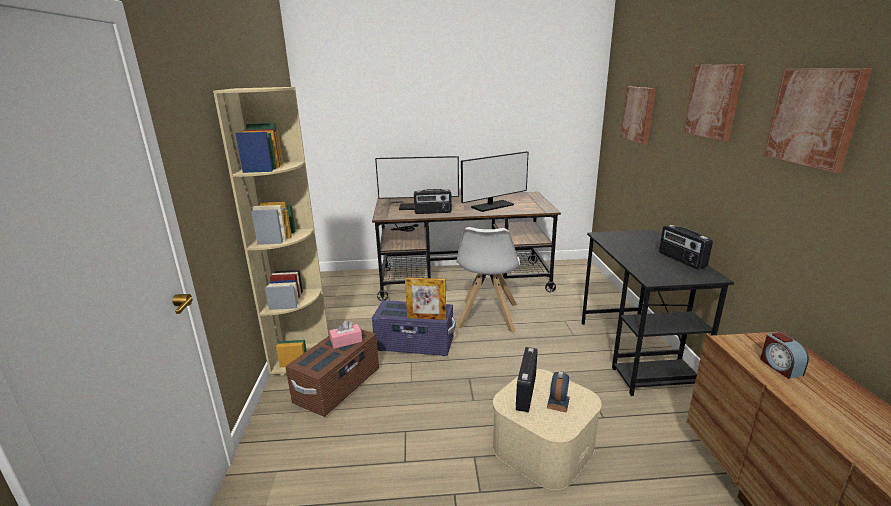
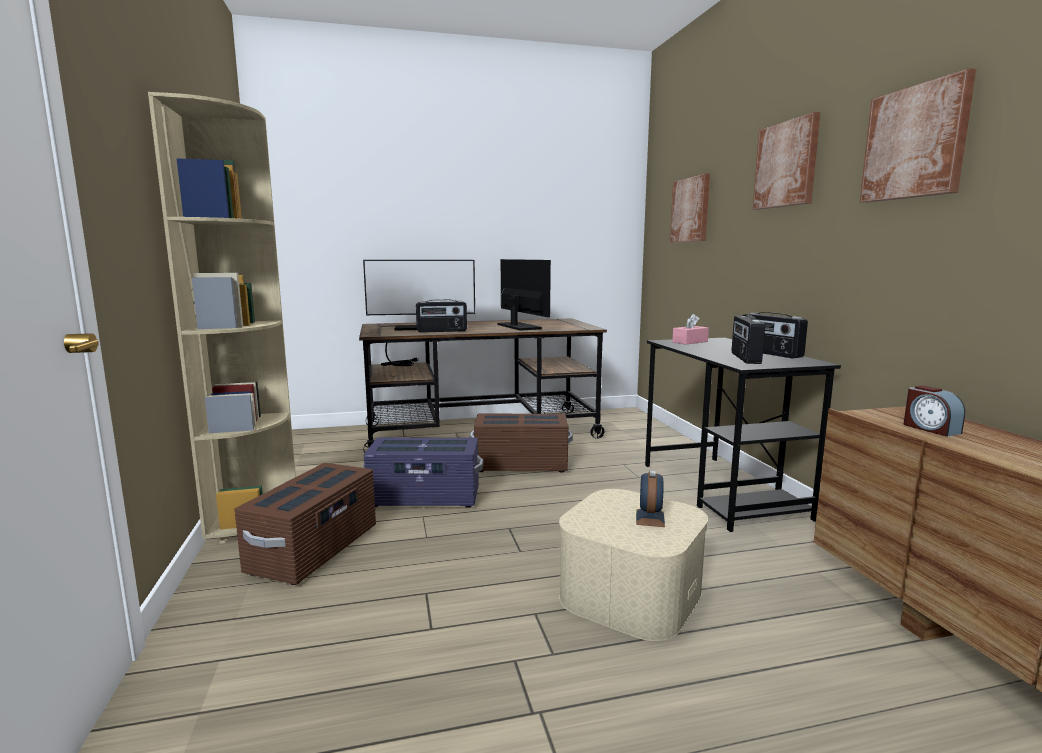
camera: 10 degrees left, 10 degrees down
pink tissue box [329,320,362,349] -> pink tissue box moved to [672,314,709,344]
picture frame [405,278,446,320] -> none
chair [457,227,520,333] -> brown storage box [470,414,573,473]
monitor [461,151,529,212] -> monitor turned 75 degrees counterclockwise [497,259,551,331]
radio [516,347,538,412] -> radio moved to [732,315,765,364]

